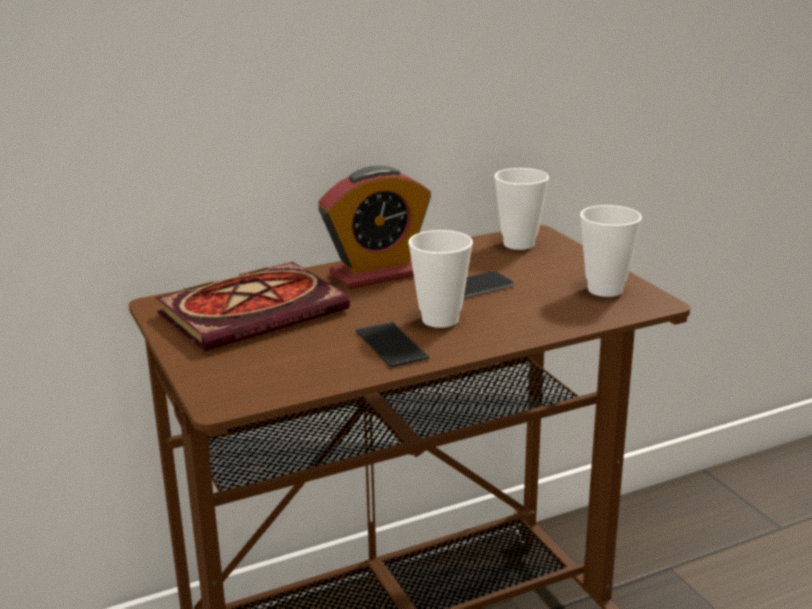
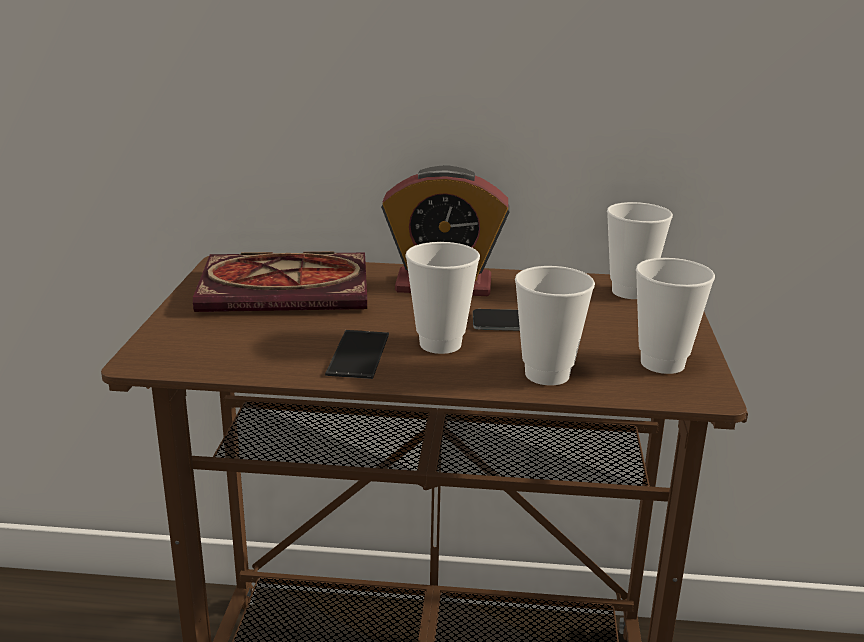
camera: 30 degrees right, 0 degrees up
none -> cup [515,266,595,385]

